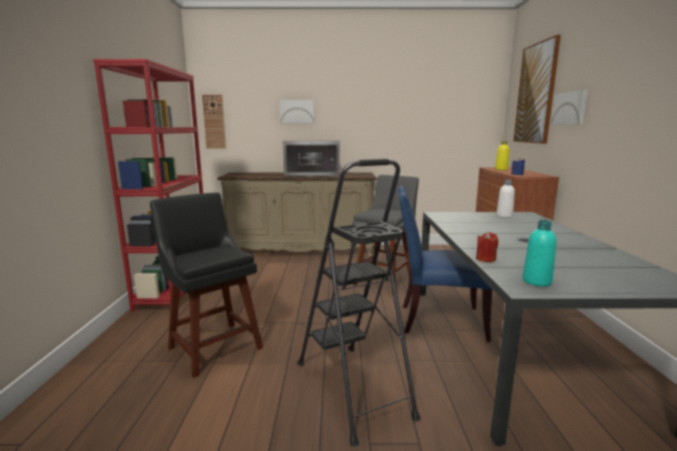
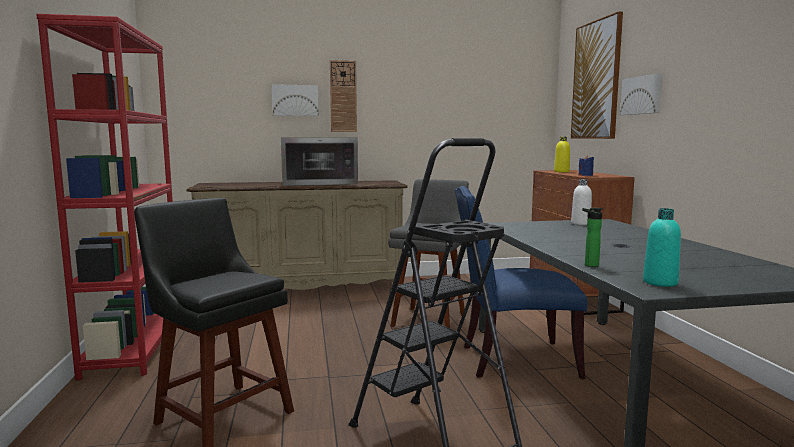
camera: 10 degrees left, 5 degrees down
wall clock [202,94,226,149] -> wall clock moved to [330,60,357,132]
red candle [476,232,498,262] -> bottle [582,208,603,267]

